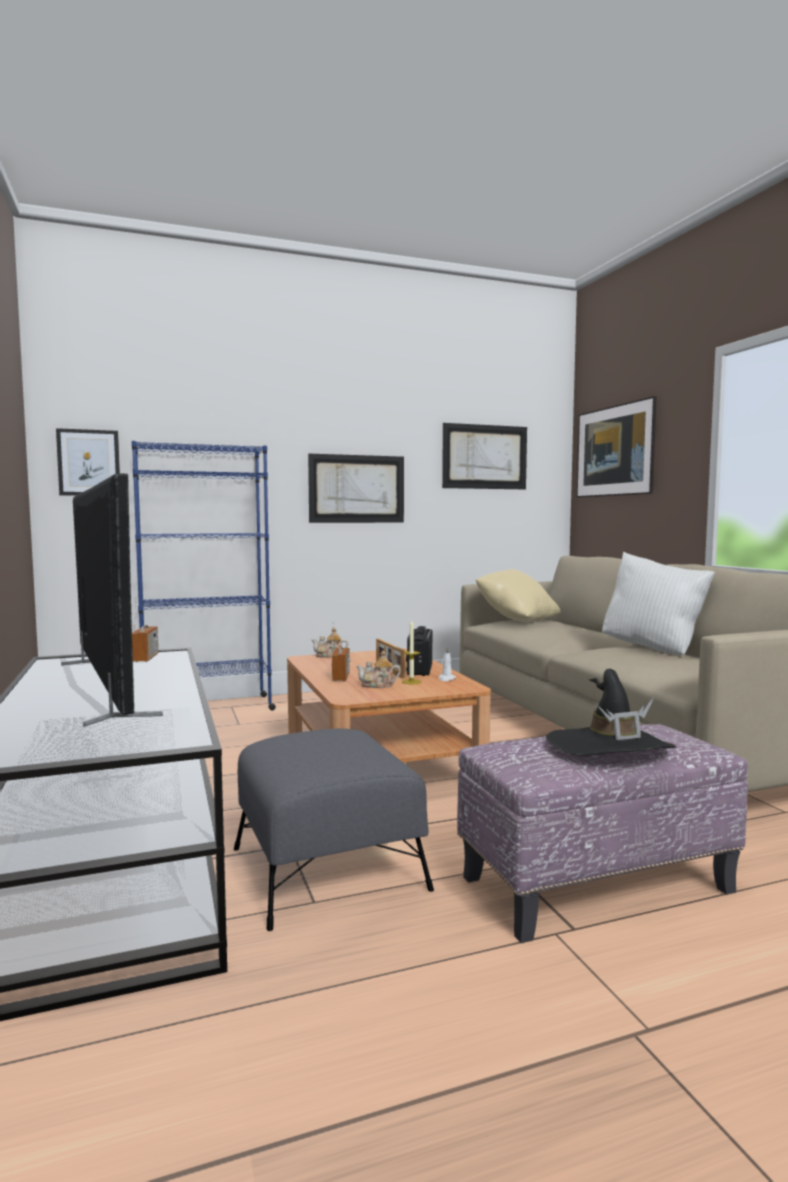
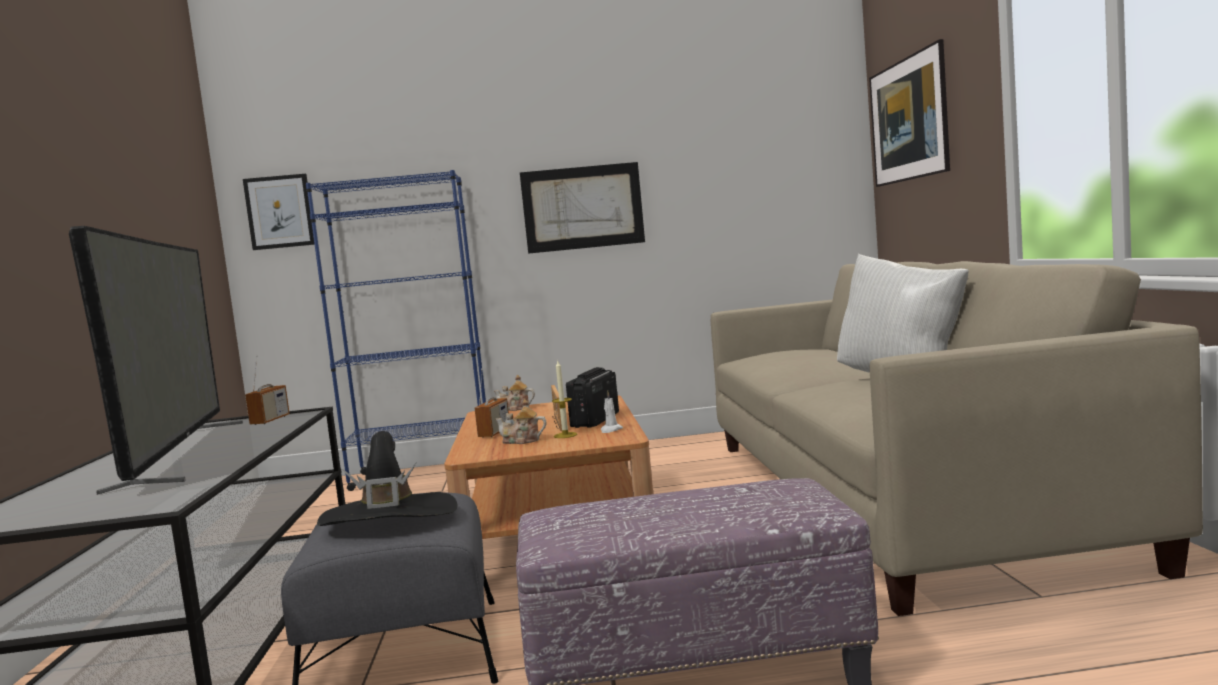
camera: 15 degrees right, 0 degrees up
picture [442,423,527,489] -> none
beige pillow [476,569,560,622] -> none
black hat [546,669,677,756] -> black hat moved to [317,431,458,526]

